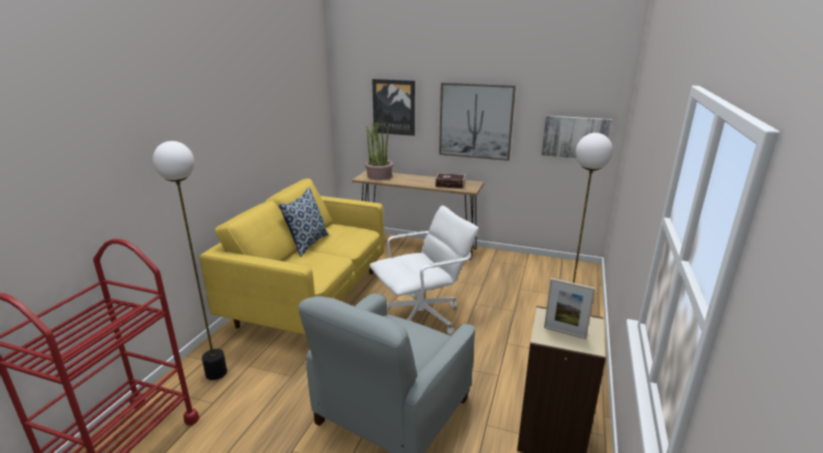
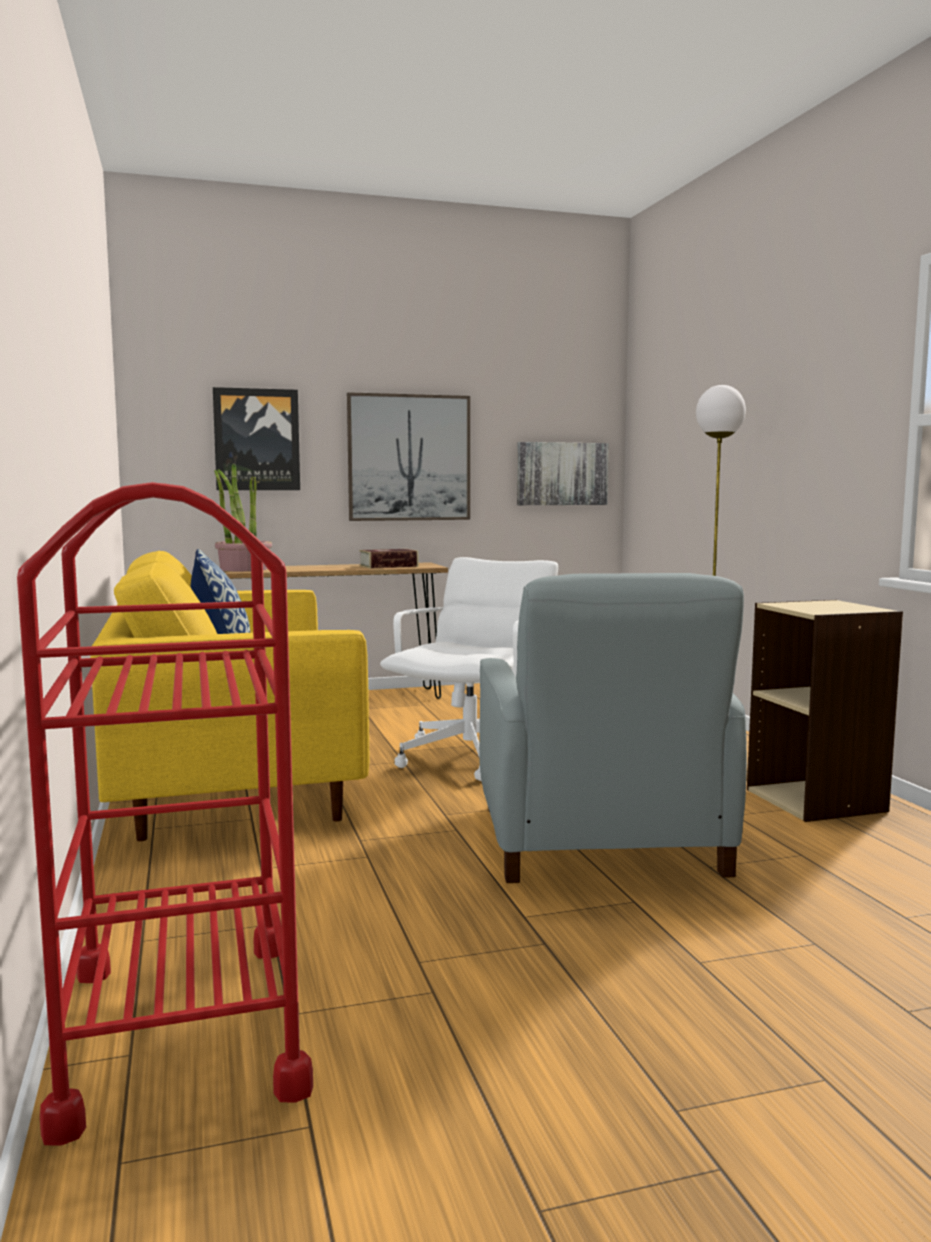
camera: 35 degrees left, 15 degrees down
floor lamp [153,141,227,380] -> none
picture frame [544,278,595,339] -> none

